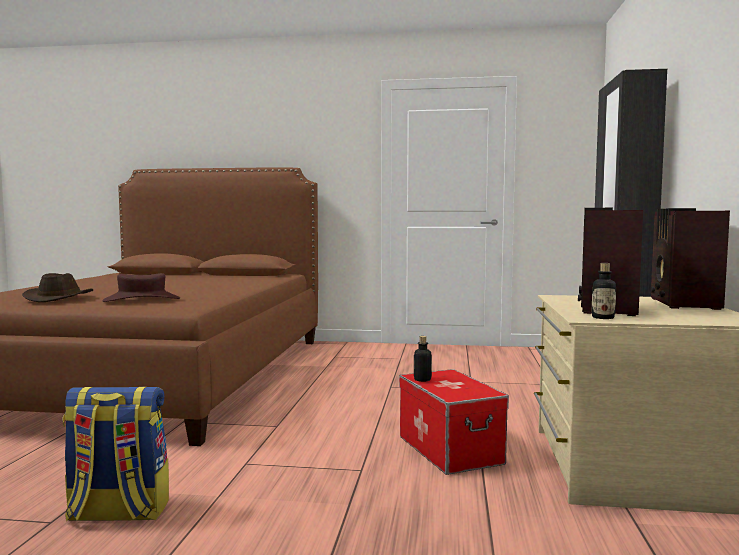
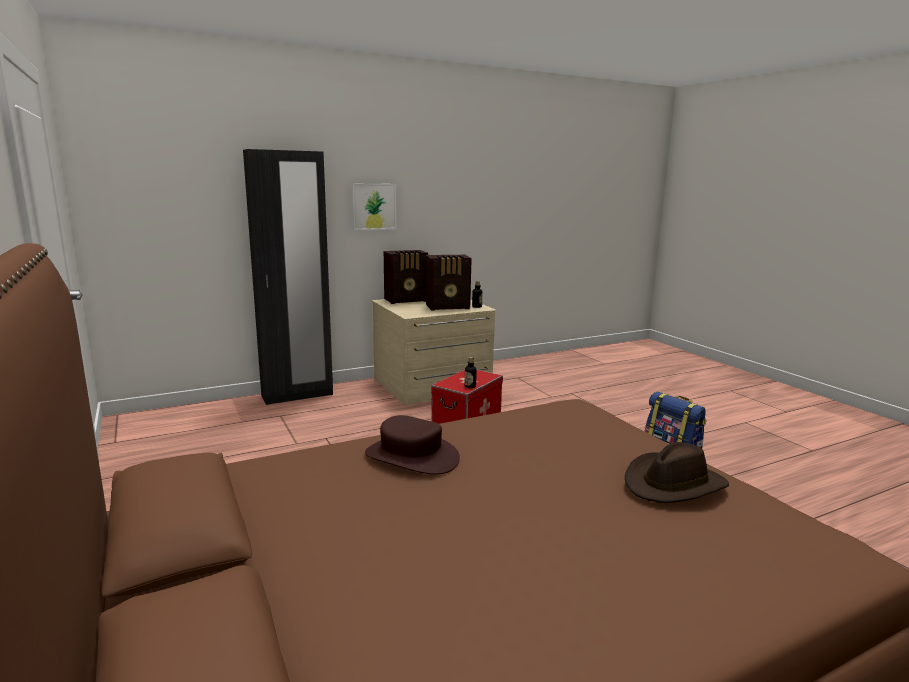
camera: 125 degrees left, 10 degrees up
brown hat [102,273,180,302] -> brown hat moved to [365,415,460,475]
none -> picture [352,183,397,230]

